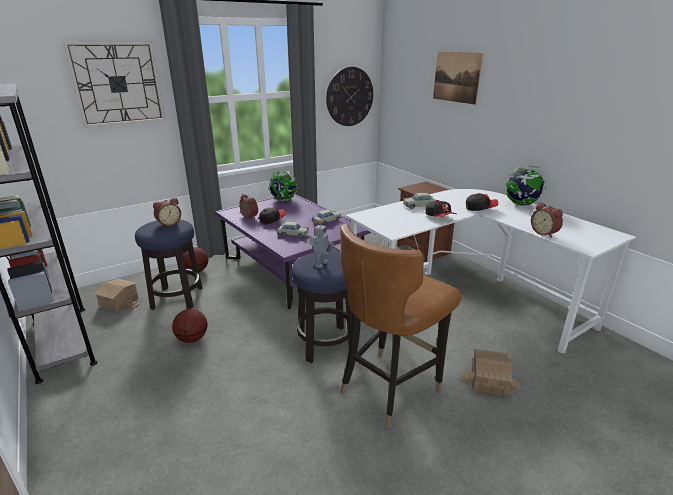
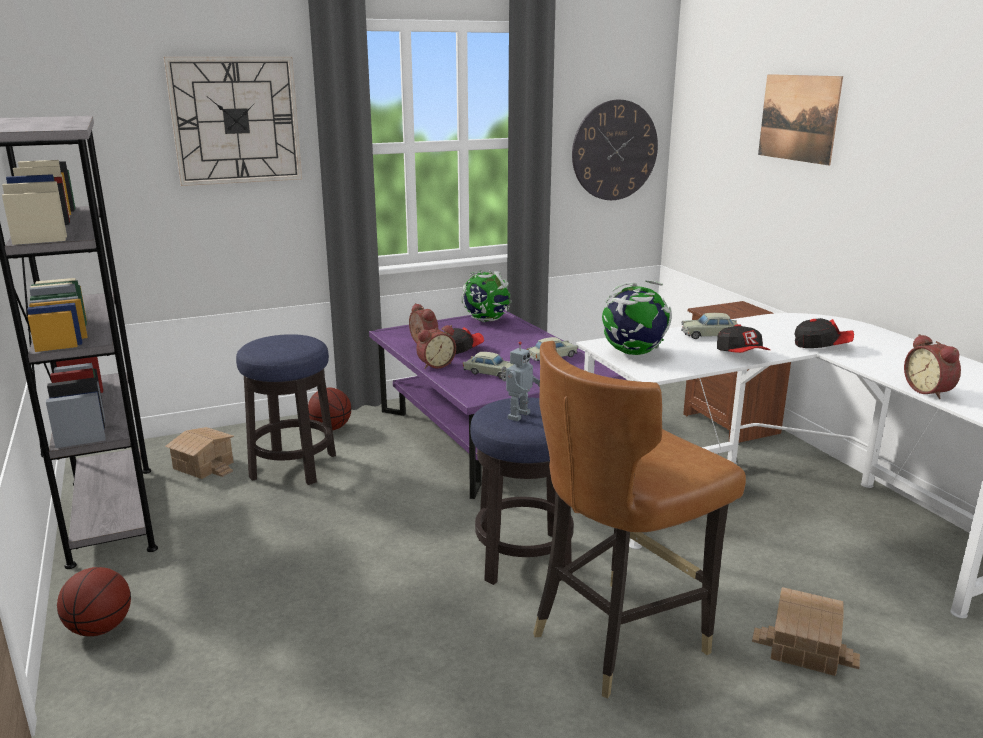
camera: 10 degrees right, 5 degrees down
alarm clock [153,198,181,227] -> alarm clock moved to [416,325,456,369]
basketball [172,309,208,343] -> basketball moved to [57,567,131,636]
globe [506,165,546,206] -> globe moved to [602,280,672,355]

